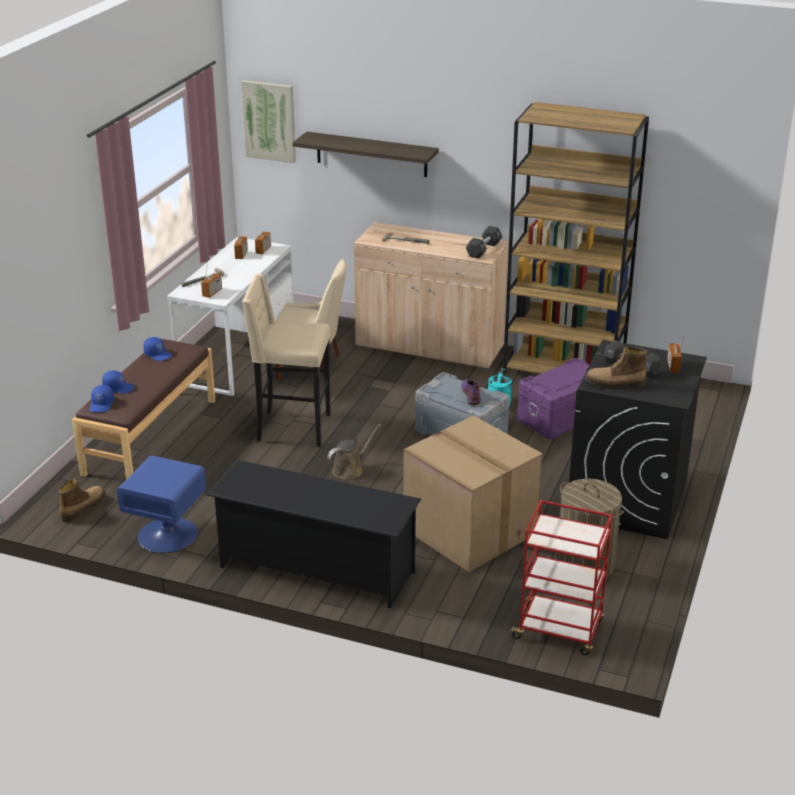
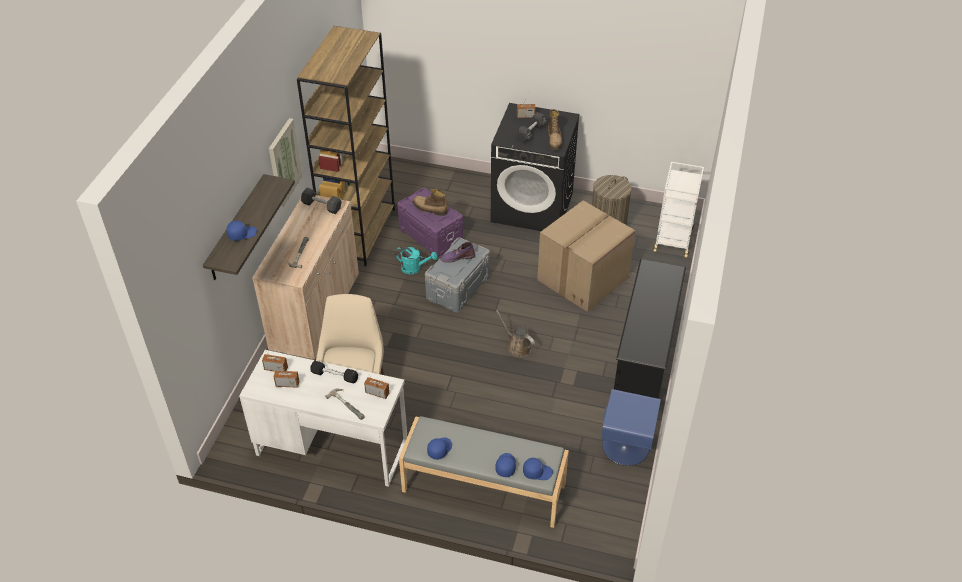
camera: 95 degrees left, 15 degrees up
boot [59,479,105,522] -> boot moved to [412,189,448,216]
brown bench [72,339,215,479] -> grey bench [399,416,569,528]
picture [241,80,296,163] -> picture moved to [269,118,303,207]
beige stool [242,274,331,447] -> none
red cart [509,500,612,655] -> white cart [653,162,704,258]
none -> blue cap [226,221,257,241]
none -> black dumbbell [310,360,358,383]

